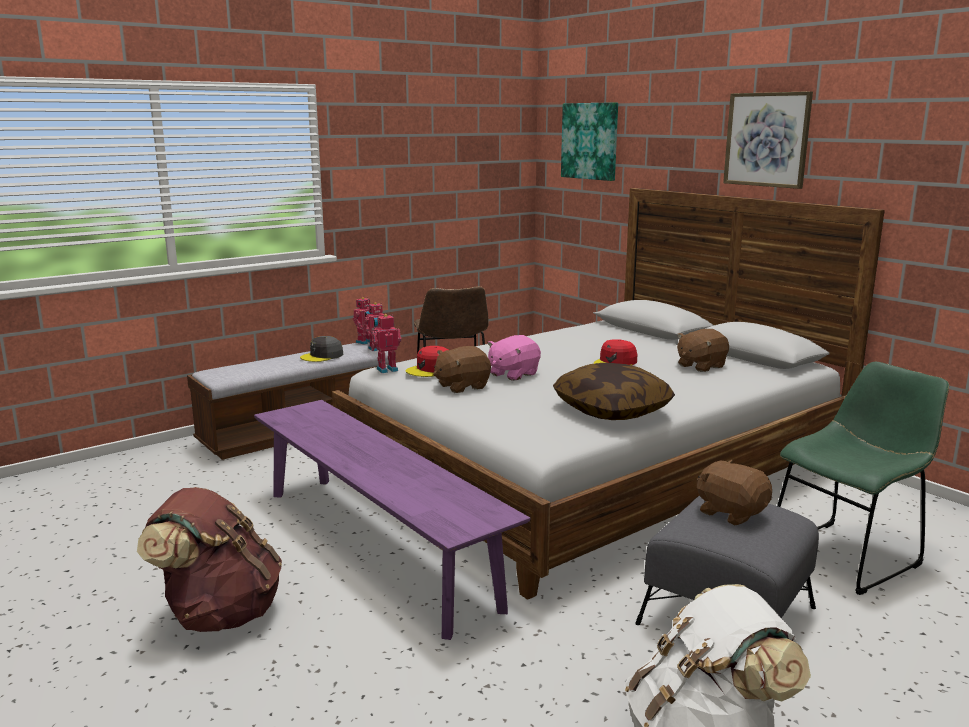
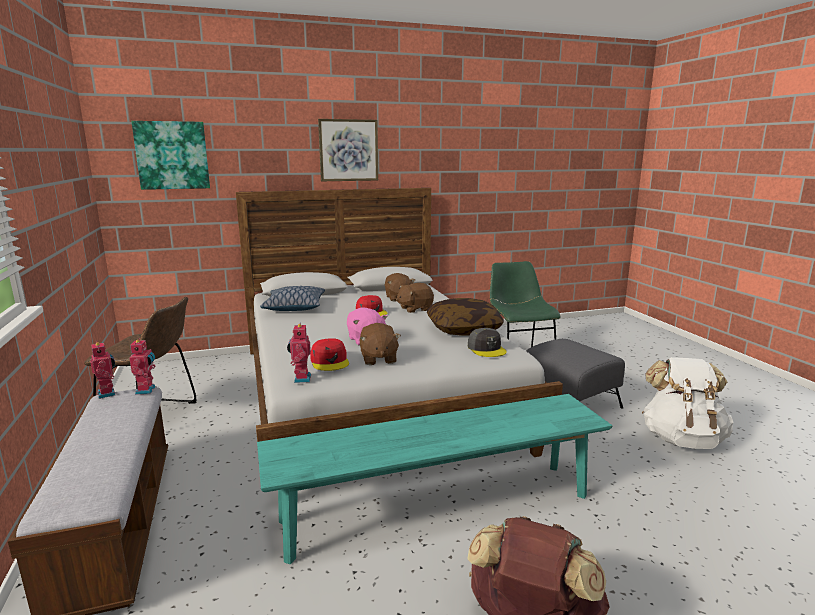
camera: 70 degrees left, 0 degrees up
purple bench [254,400,530,640] -> turquoise bench [257,394,612,564]
grey cap [300,336,343,362] -> grey cap moved to [468,328,506,357]
brown plush toy [697,460,772,525] -> brown plush toy moved to [396,283,434,313]
none -> pillow [260,286,325,311]

